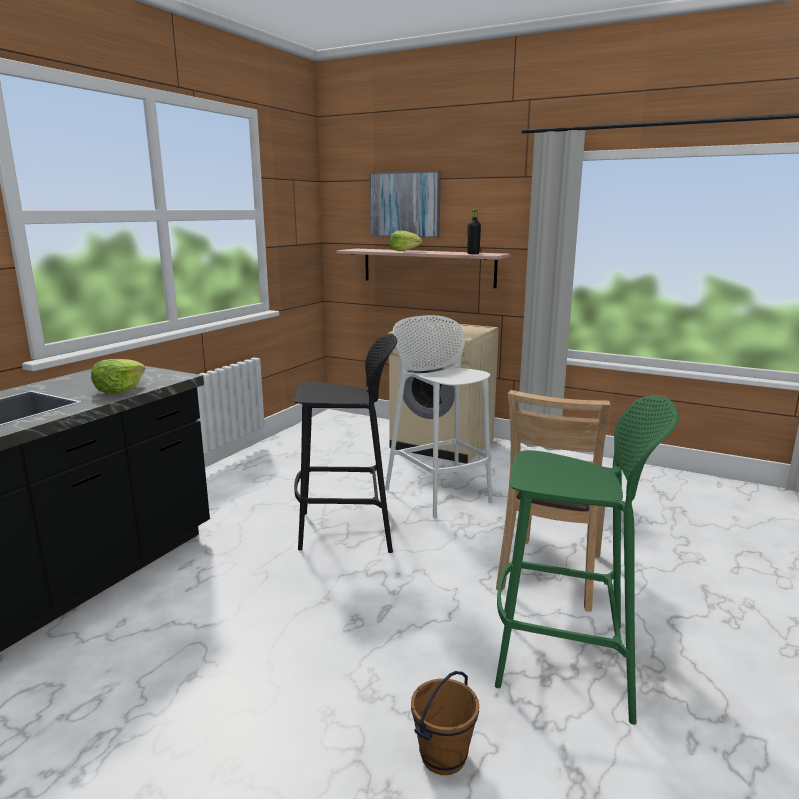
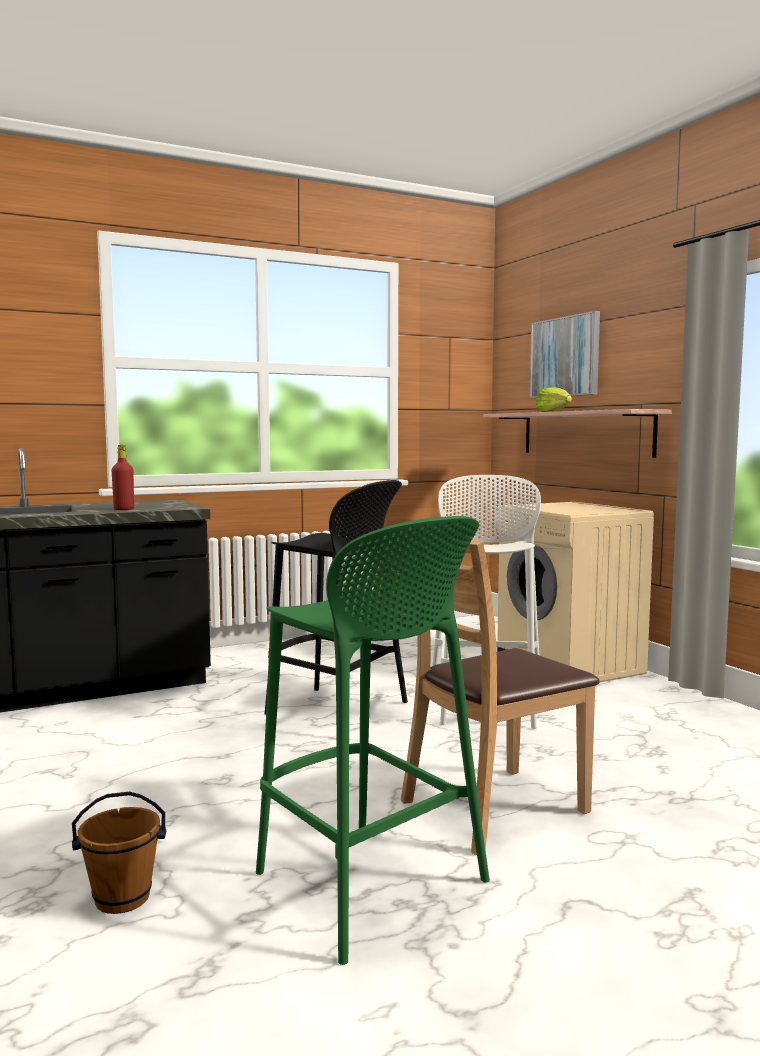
camera: 35 degrees right, 10 degrees down
lettuce [91,359,145,394] -> red bottle [112,445,134,510]
black bottle [467,208,481,254] -> none

